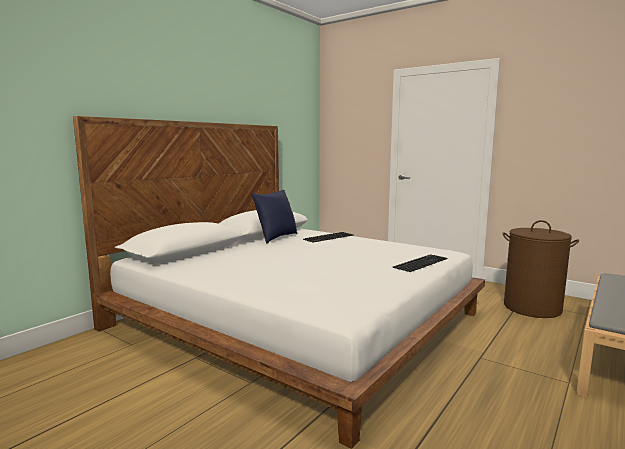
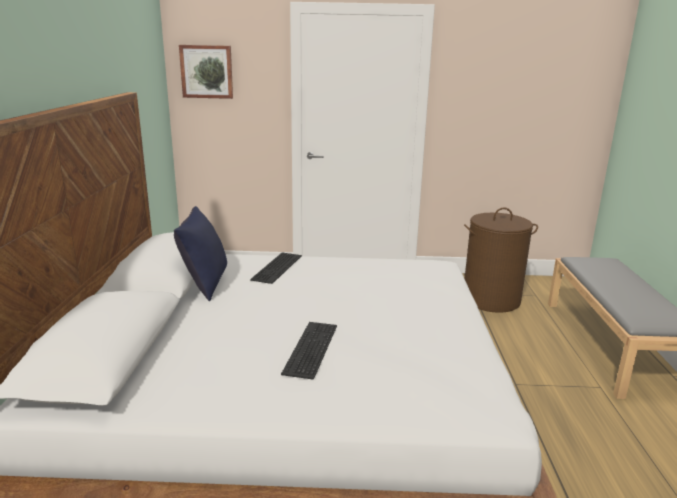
camera: 35 degrees left, 10 degrees up
keyboard [393,254,447,272] -> keyboard moved to [281,322,337,380]
none -> picture [179,45,233,99]

